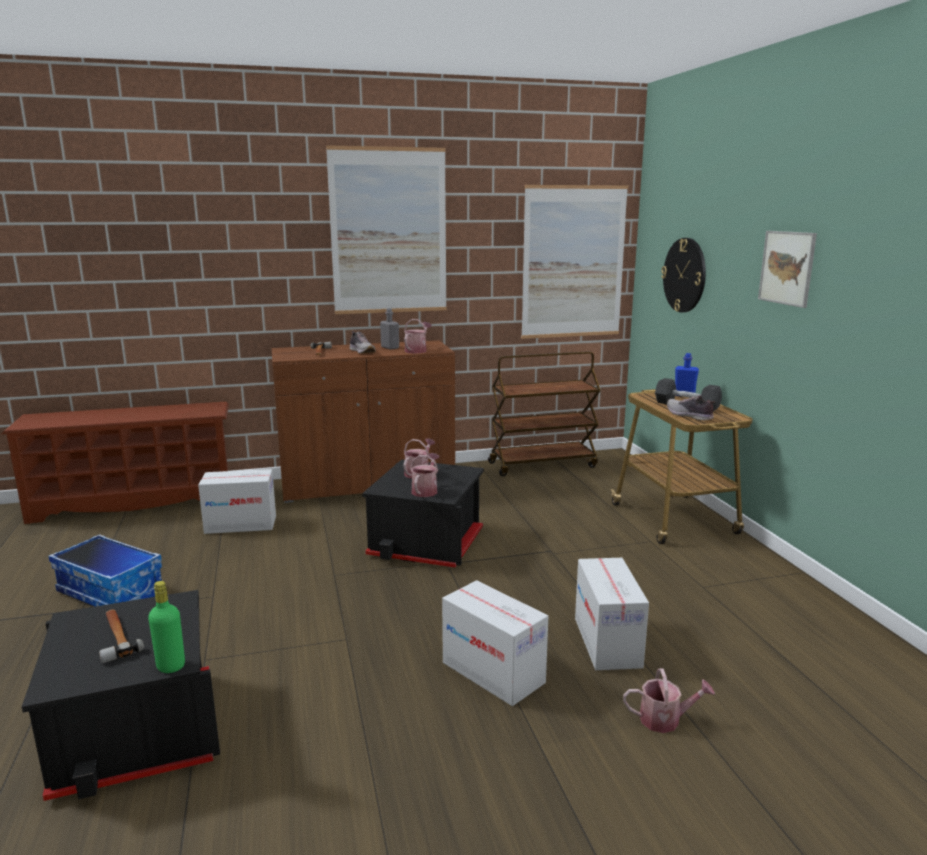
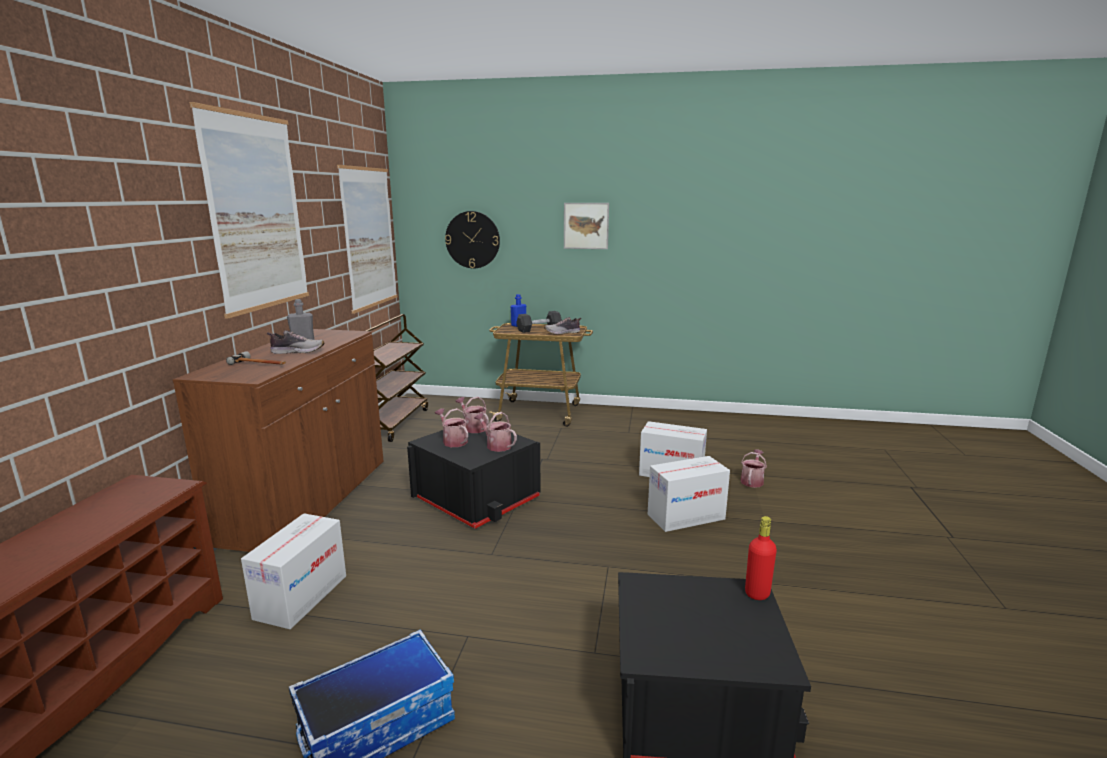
camera: 65 degrees left, 0 degrees up
hammer [99,610,144,663] -> none
green bottle [148,581,185,673] -> red bottle [745,516,777,600]
watering can [404,319,432,354] -> watering can moved to [456,396,489,433]

